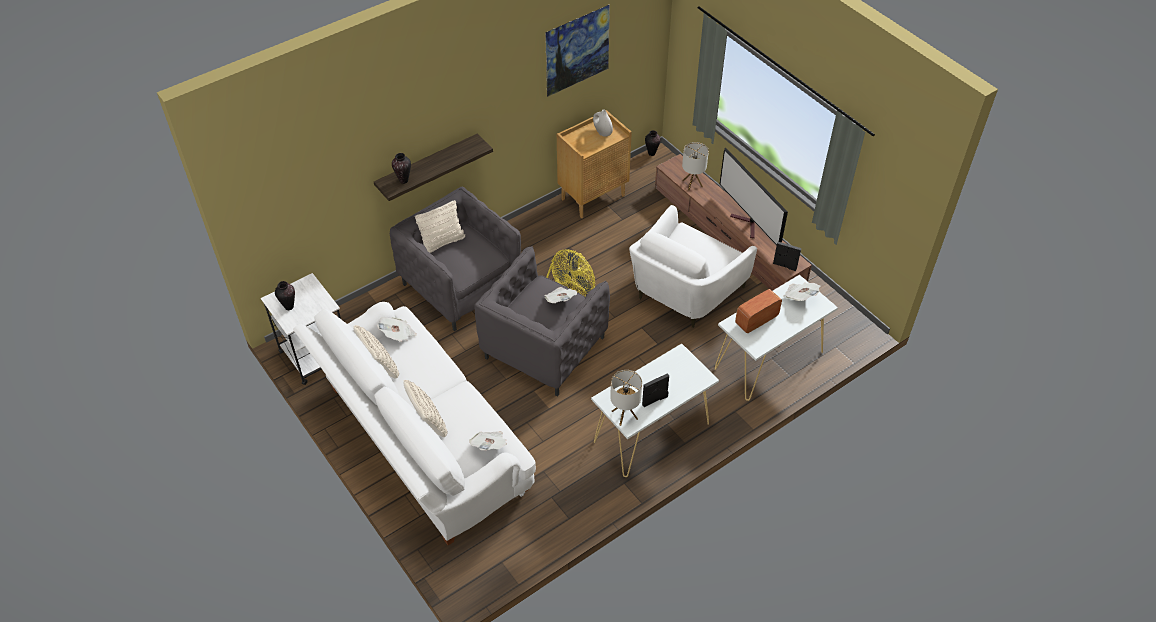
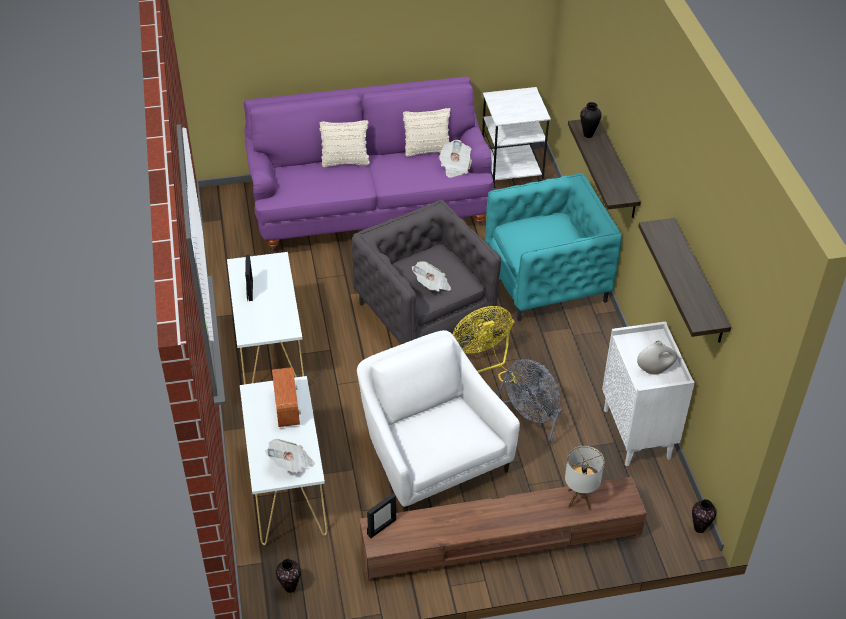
camera: 115 degrees right, 5 degrees down
vase [275,281,295,310] -> vase moved to [276,559,301,593]
white sofa [293,302,536,545] -> purple sofa [244,77,494,249]
grey armchair [390,187,521,331] -> turquoise armchair [485,173,622,321]
beige pillow [415,200,465,253] -> none
newspaper [469,431,507,450] -> none
picture [545,4,610,97] -> shelf [638,218,731,343]
brown cabinet [557,110,632,218] -> white cabinet [602,321,695,466]
table lamp [610,370,642,426] -> none
television [719,147,788,246] -> none
none -> grey fan [496,359,562,444]

